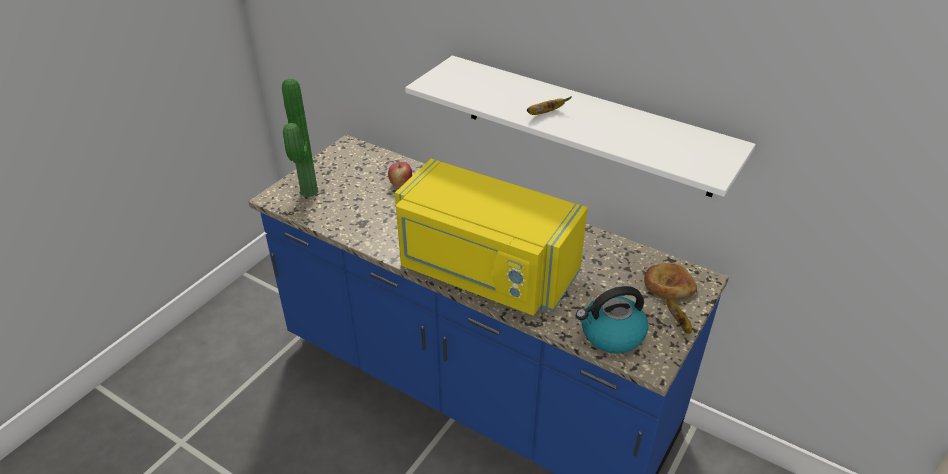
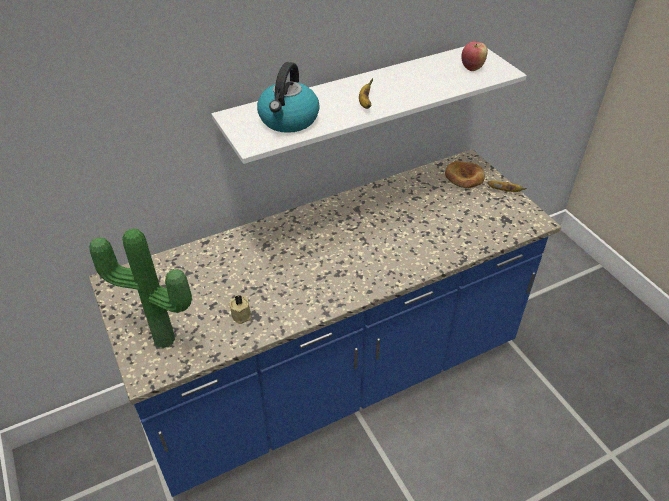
camera: 60 degrees left, 5 degrees up
apple [388,162,412,187] -> apple moved to [461,41,488,71]
yellow microwave [395,159,588,316] -> none
kettle [576,286,648,354] -> kettle moved to [257,62,320,133]
none -> beige candle [229,295,251,324]

